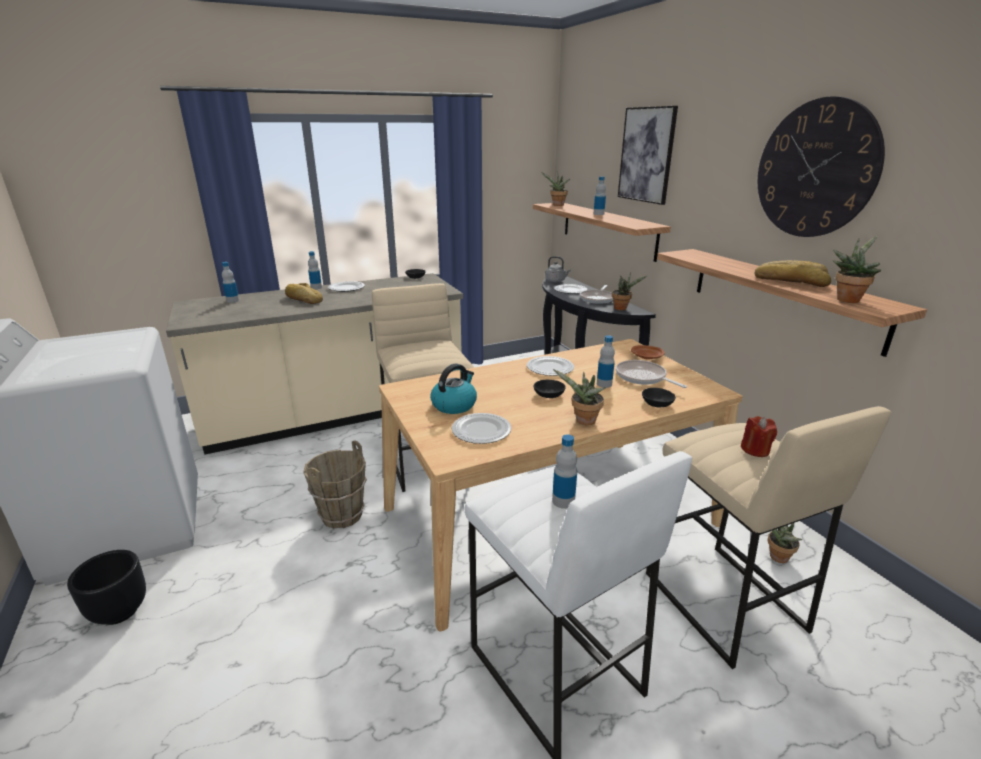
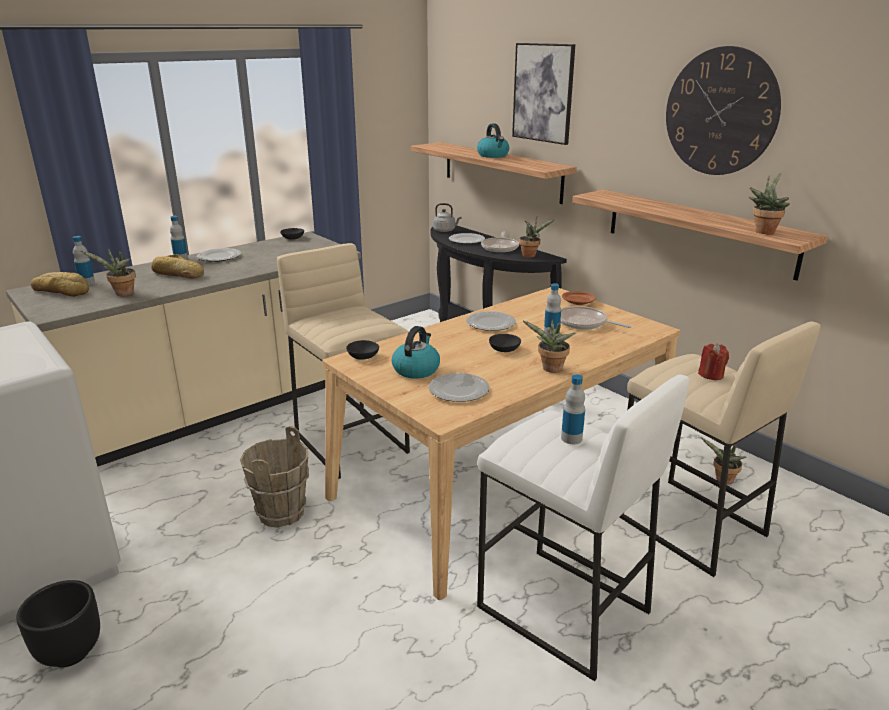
camera: 15 degrees left, 0 degrees up
potted plant [541,172,570,206] -> potted plant moved to [81,248,136,296]
bottle [594,176,606,215] -> kettle [477,123,509,158]
black bowl [642,388,676,407] -> black bowl moved to [346,340,379,360]
bread [755,260,831,287] -> bread moved to [31,272,89,297]

